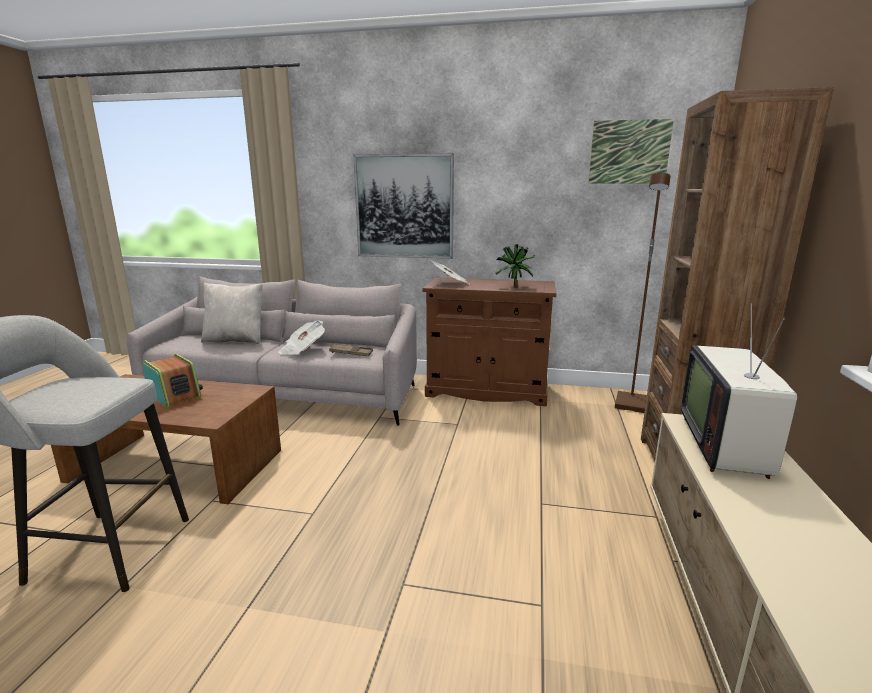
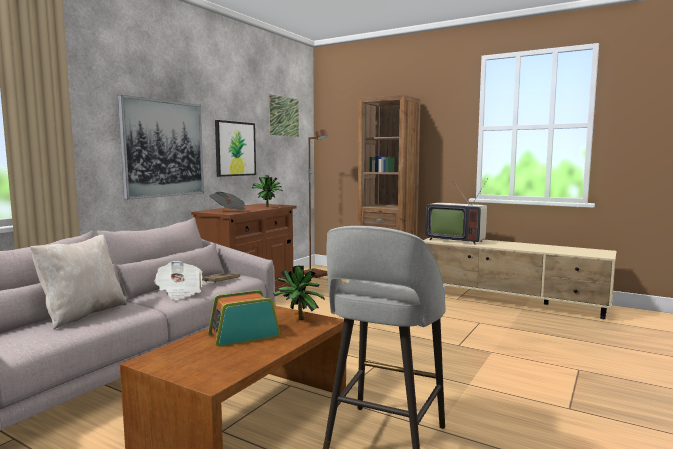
camera: 70 degrees left, 10 degrees down
none -> picture [215,120,256,177]
none -> potted plant [273,266,325,320]

